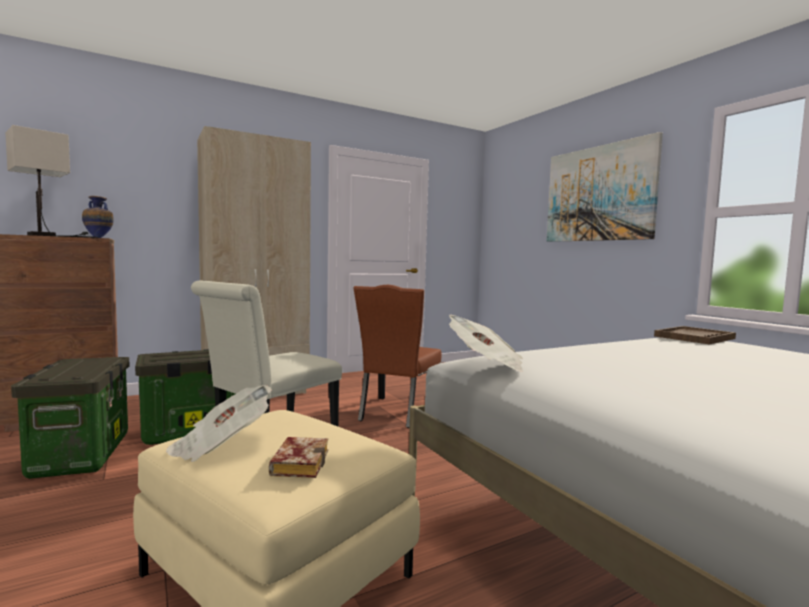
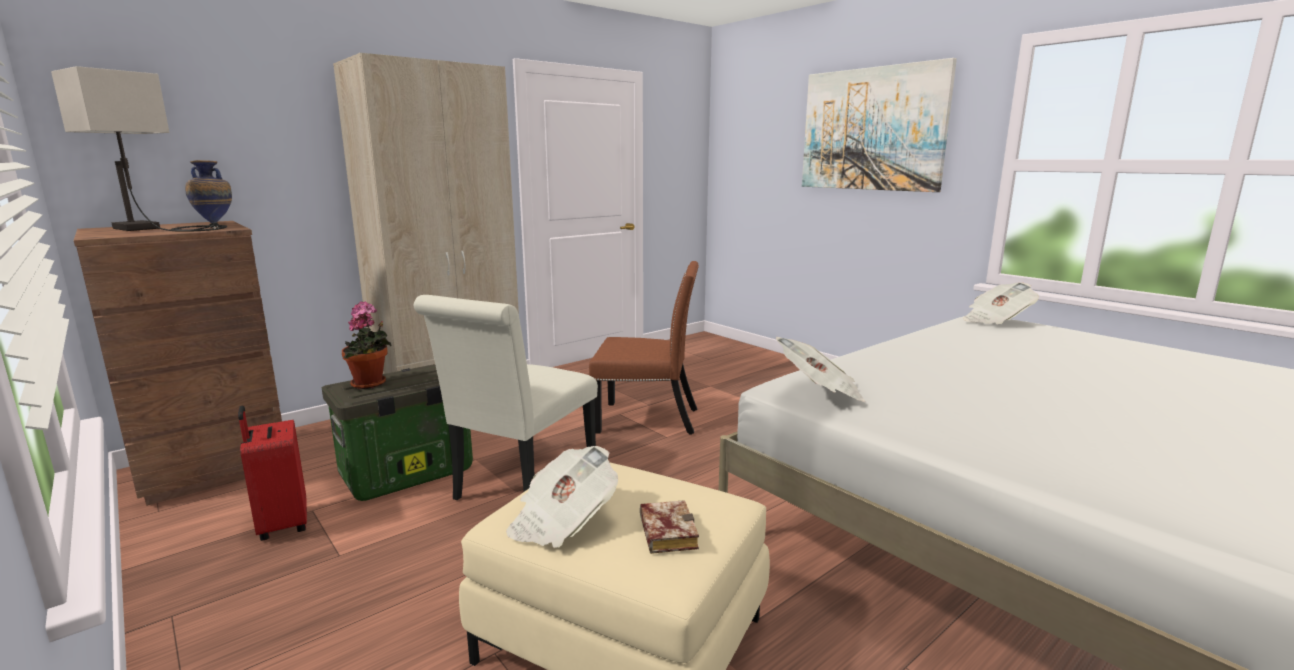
camera: 10 degrees left, 10 degrees up
storage box [11,357,130,479] -> red suitcase [238,405,307,541]
brown chair [353,285,441,428] -> brown chair turned 90 degrees counterclockwise [589,261,699,435]
brown tray [654,326,736,345] -> newspaper [963,282,1039,324]
none -> potted plant [342,301,392,389]

